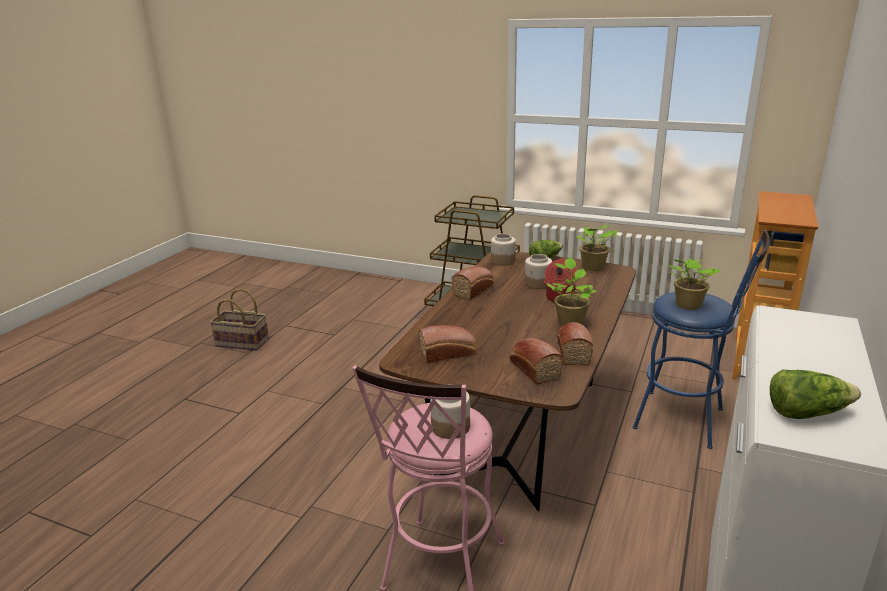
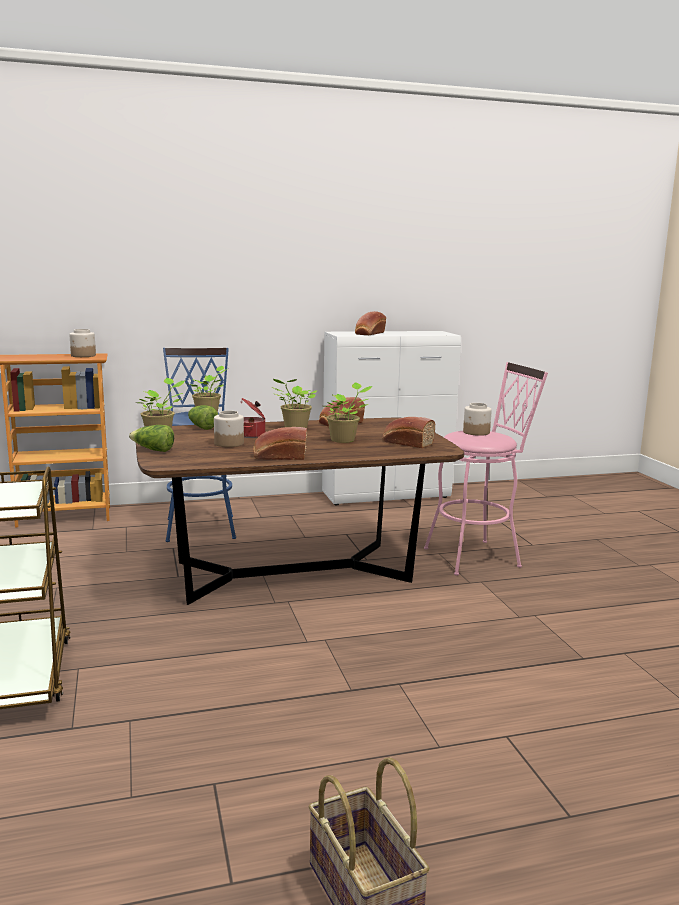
camera: 130 degrees left, 10 degrees down
jar [491,233,516,266] -> jar moved to [70,329,96,357]
bread [509,338,563,385] -> bread moved to [355,311,386,335]
lettuce [770,369,861,419] -> lettuce moved to [188,405,218,430]
none -> potted plant [325,382,373,443]

